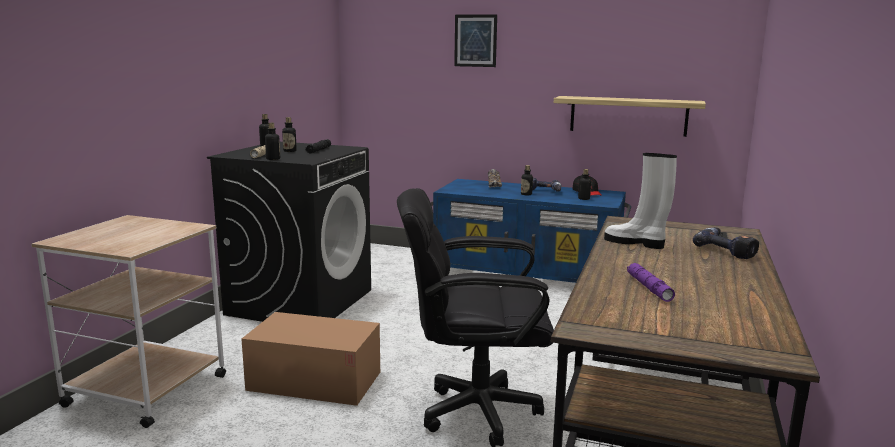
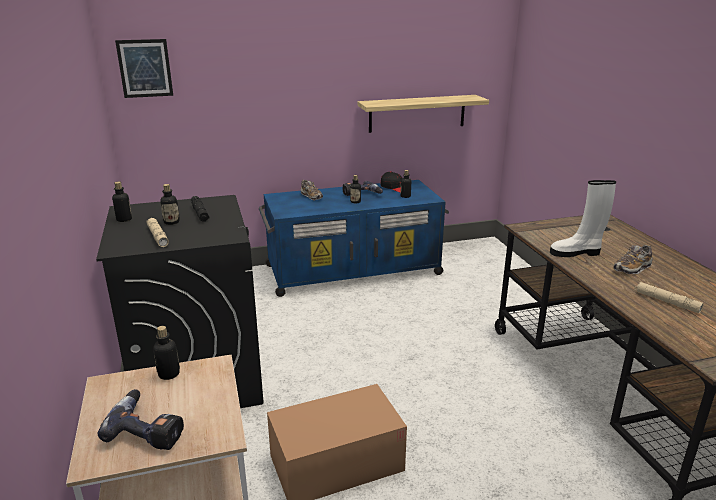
camera: 35 degrees left, 10 degrees up
bottle [265,123,280,160] -> bottle moved to [153,326,180,380]
black office chair [397,188,554,447] -> none
picture [454,14,497,67] -> picture moved to [115,39,173,98]
purple flashlight [627,263,675,302] -> beige flashlight [635,282,704,313]
power drill [693,227,759,259] -> power drill moved to [98,389,184,450]
none -> shoe [613,245,653,274]

